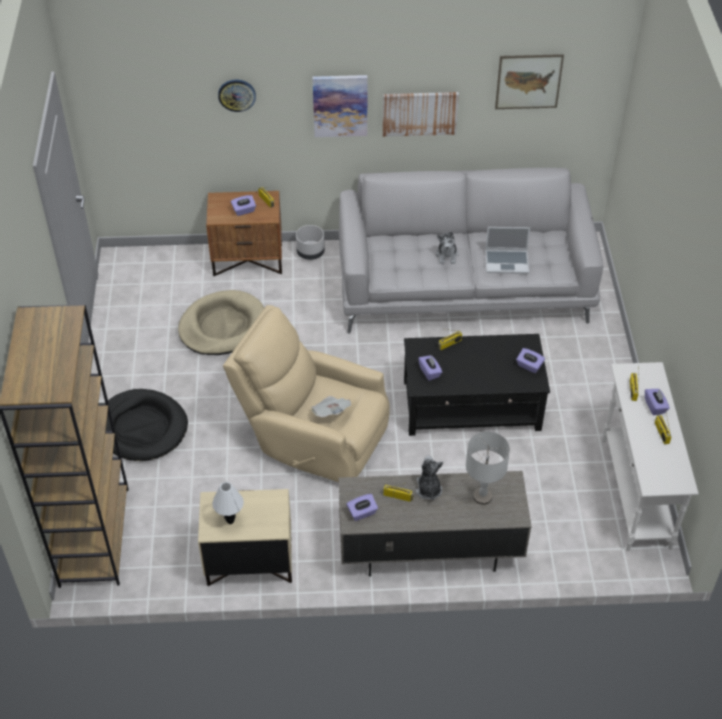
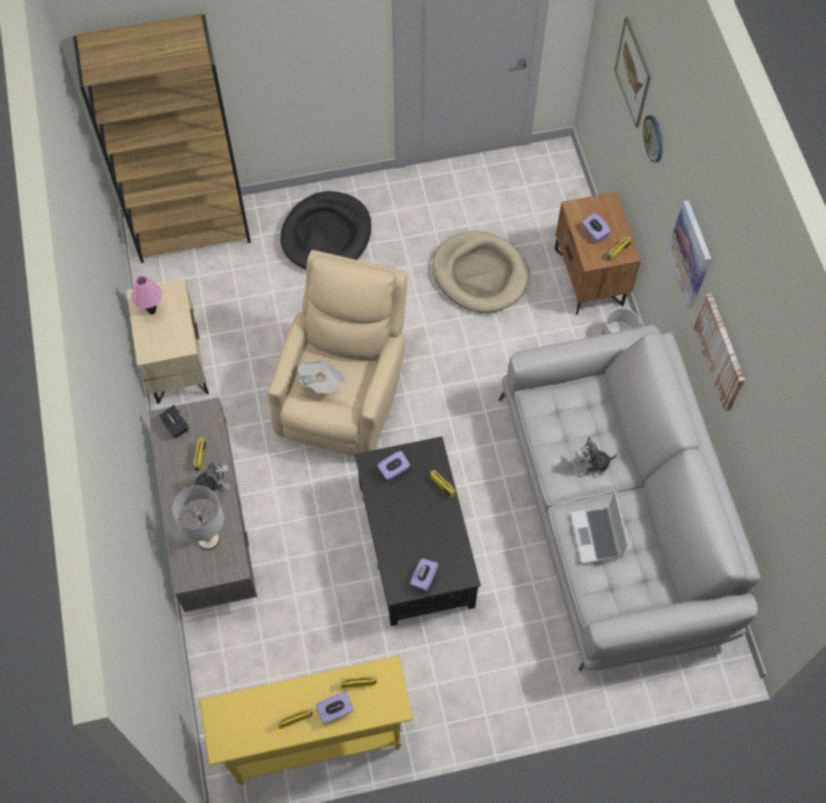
camera: 80 degrees right, 15 degrees up
white table lamp [212,482,244,524] -> pink table lamp [131,276,162,315]
purple tissue box [347,494,378,521] -> black tissue box [160,405,189,438]
picture [495,54,564,109] -> picture moved to [614,17,651,128]
white console table [602,362,699,551] -> yellow console table [199,656,413,785]

